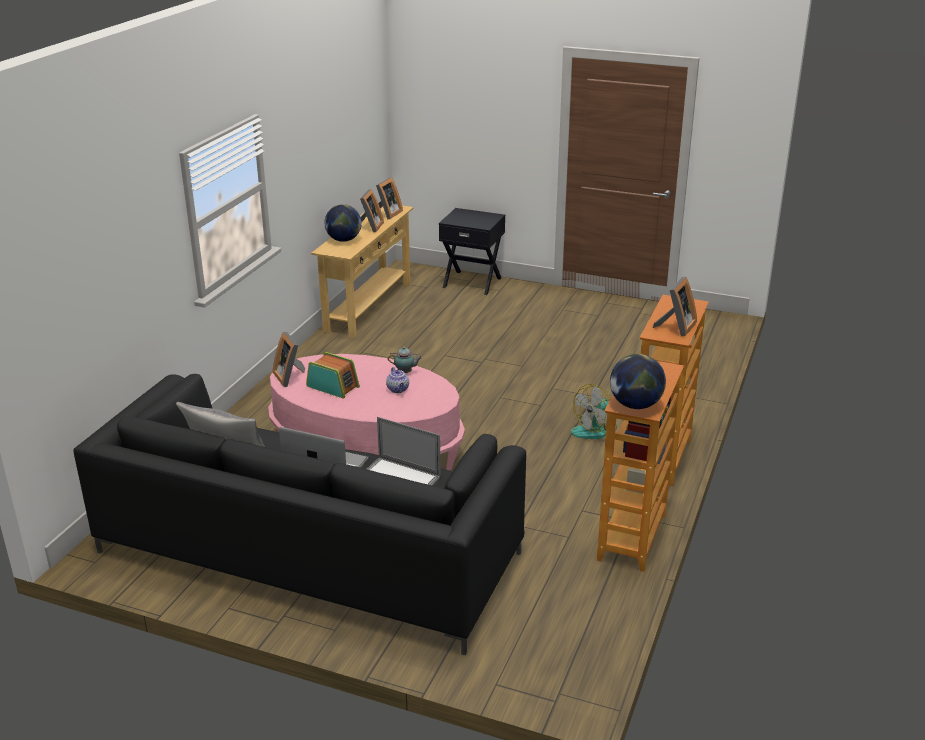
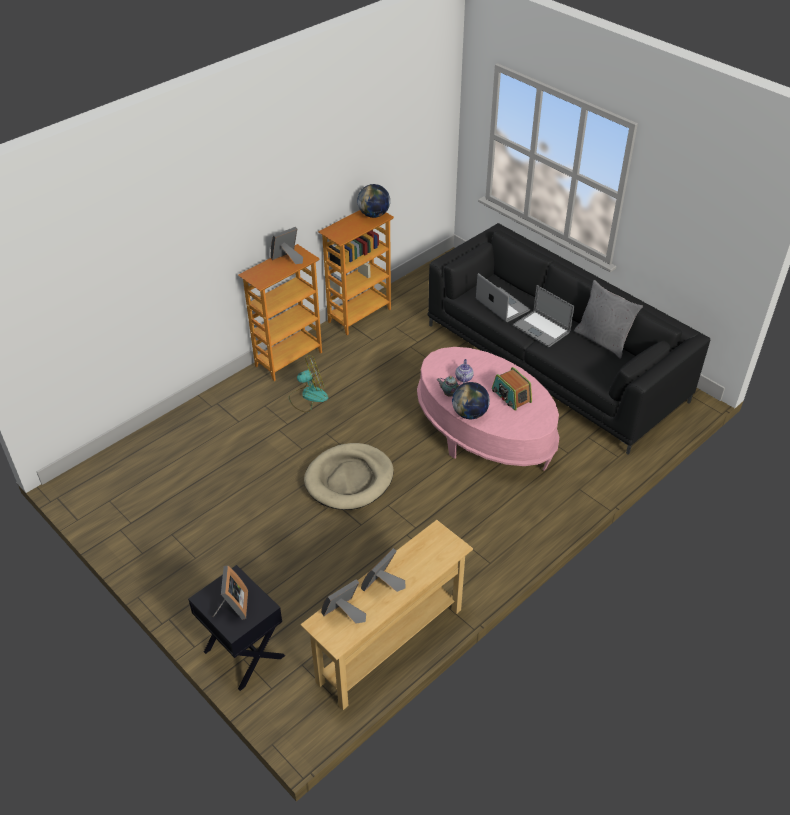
camera: 155 degrees left, 15 degrees up
picture frame [273,332,305,387] -> picture frame moved to [213,565,248,620]
globe [325,204,362,242] -> globe moved to [452,382,490,419]
none -> beige dog bed [304,443,394,510]

